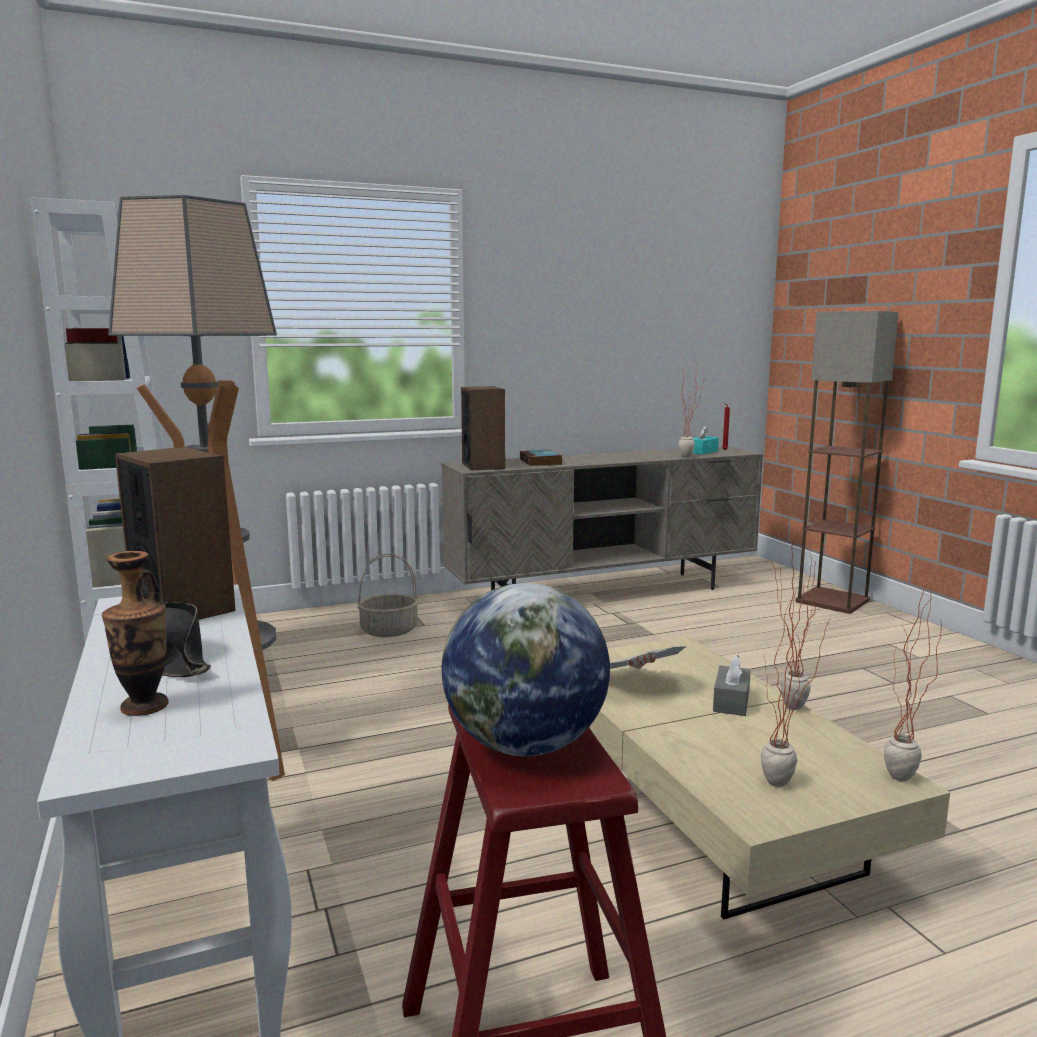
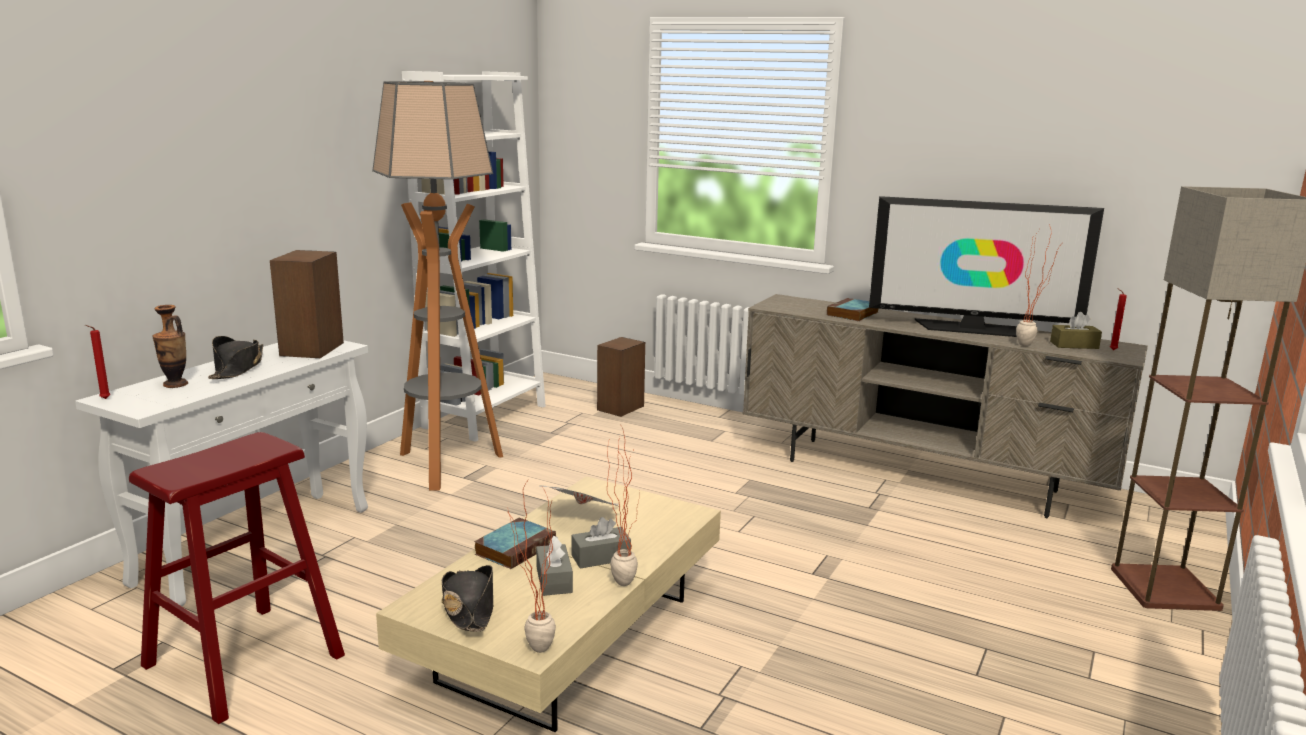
camera: 50 degrees right, 5 degrees up
basket [357,554,419,637] -> none
globe [442,583,610,756] -> none
speaker [461,387,505,470] -> speaker moved to [597,337,645,417]
turquoise tissue box [692,425,719,455] -> brown tissue box [1050,312,1102,349]
potted plant [761,582,829,787] -> black hat [442,565,493,632]
none -> red candle [85,325,111,399]
none -> book [474,518,556,569]
none -> grey tissue box [536,536,573,596]
none -> television [869,196,1104,337]

